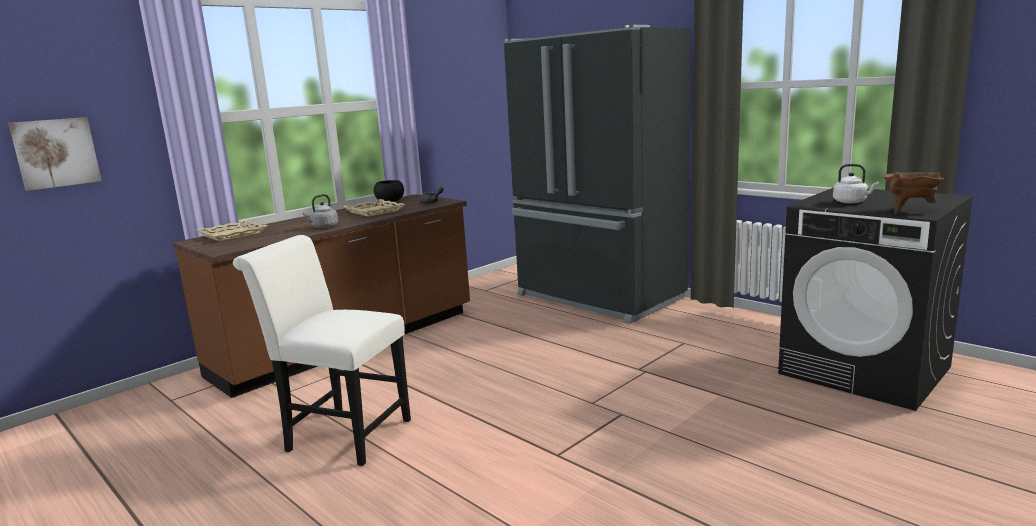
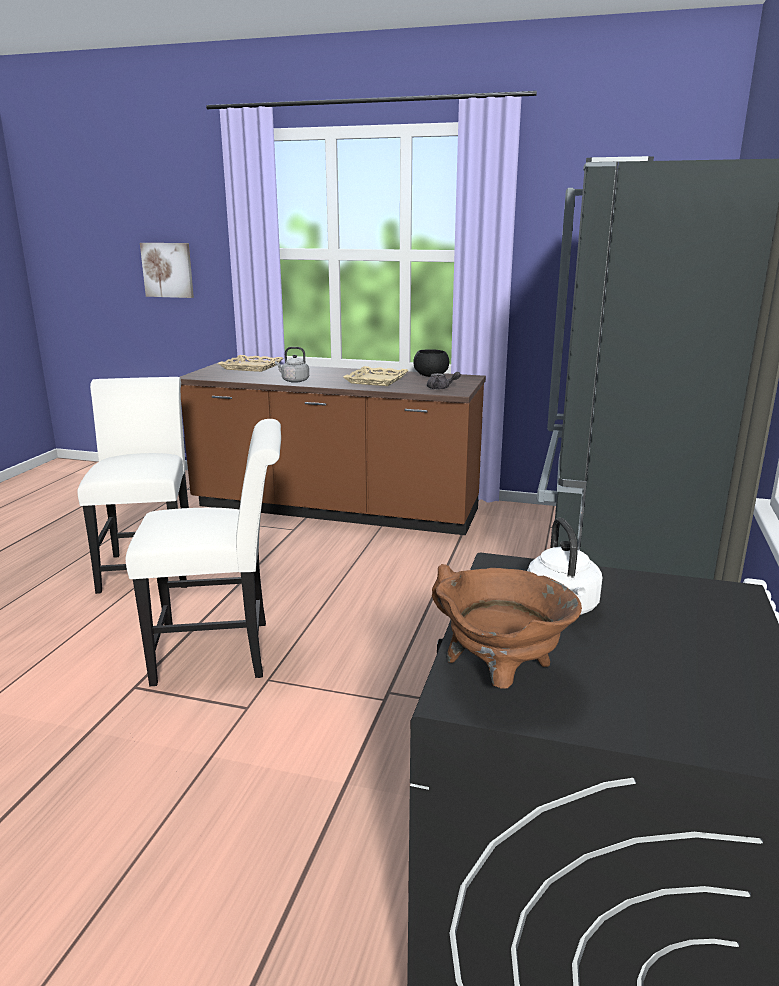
camera: 60 degrees right, 5 degrees up
none -> white chair [125,419,281,686]

